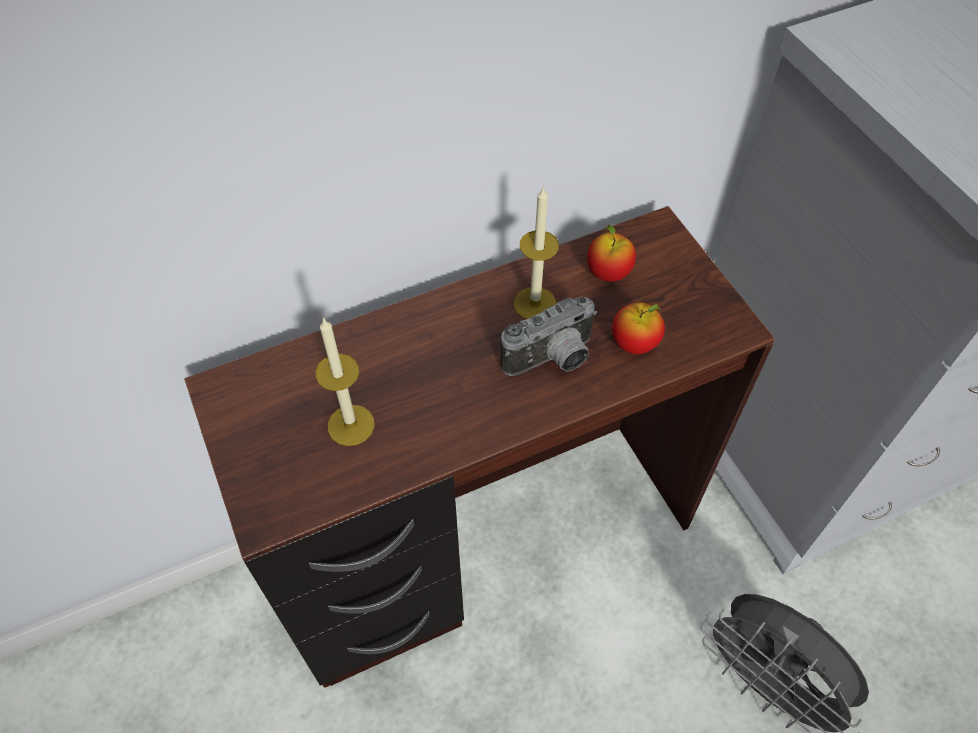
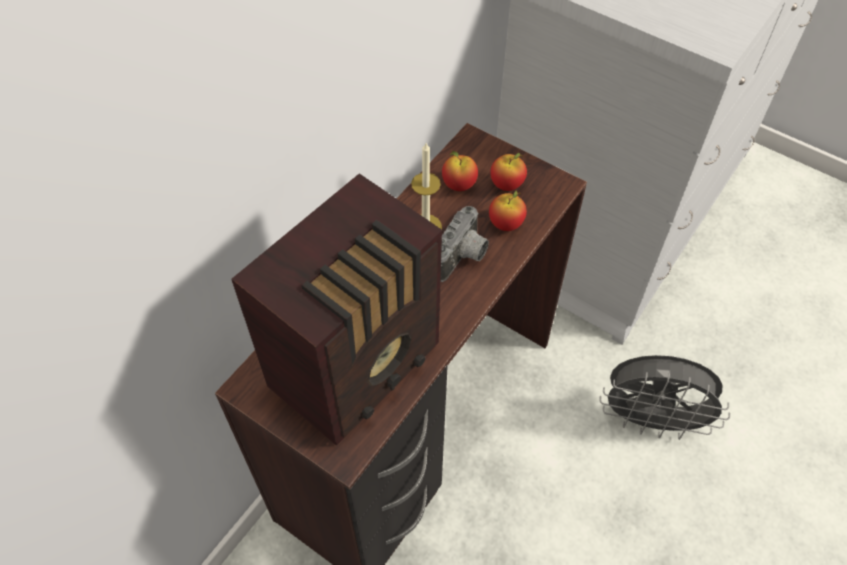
camera: 30 degrees left, 0 degrees up
candle [315,317,375,446] -> radio [231,173,442,446]
none -> apple [490,153,527,191]

